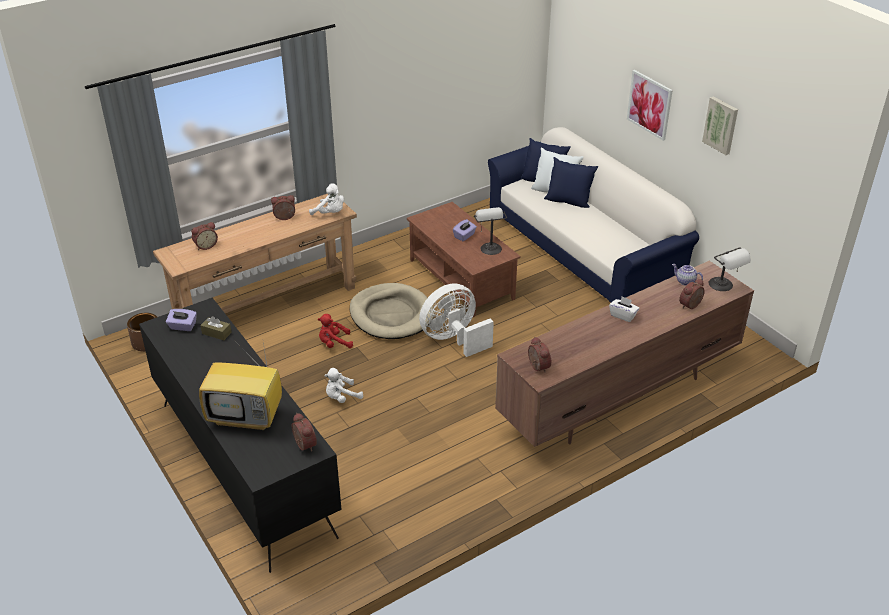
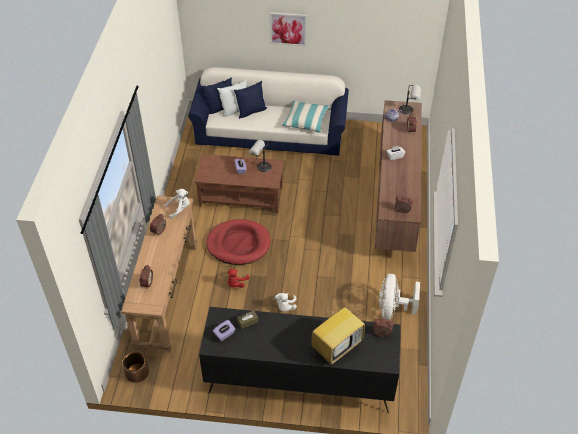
camera: 50 degrees left, 10 degrees up
beige dog bed [350,283,435,339] -> red dog bed [206,219,271,265]
white fan [419,283,494,357] -> white fan moved to [379,274,420,320]
picture [702,96,738,155] -> none
none -> pillow [282,101,330,133]

